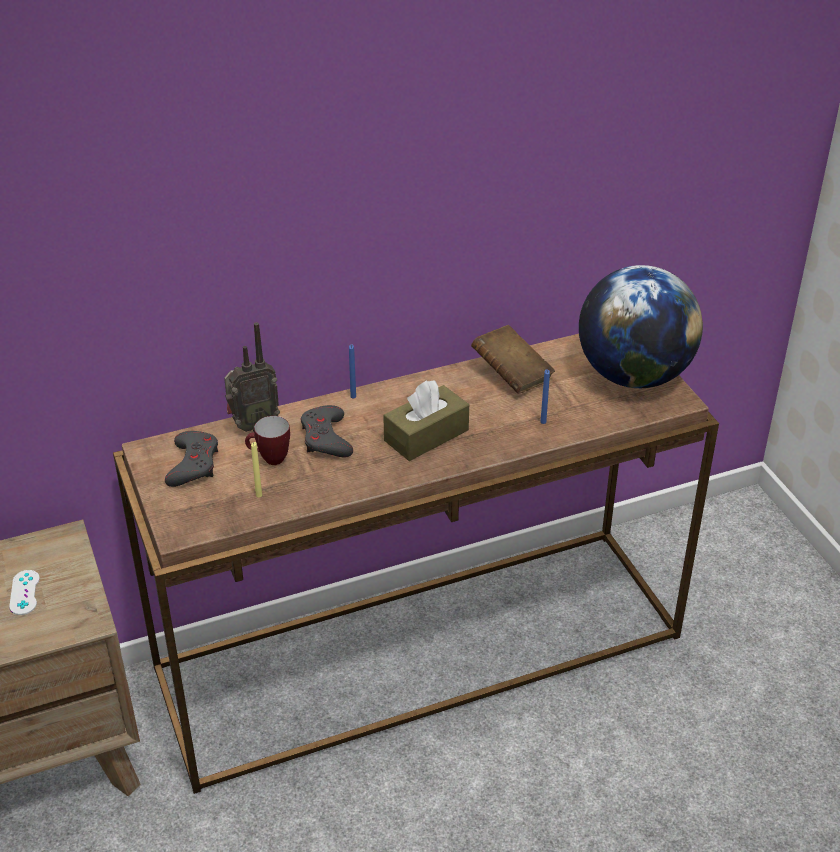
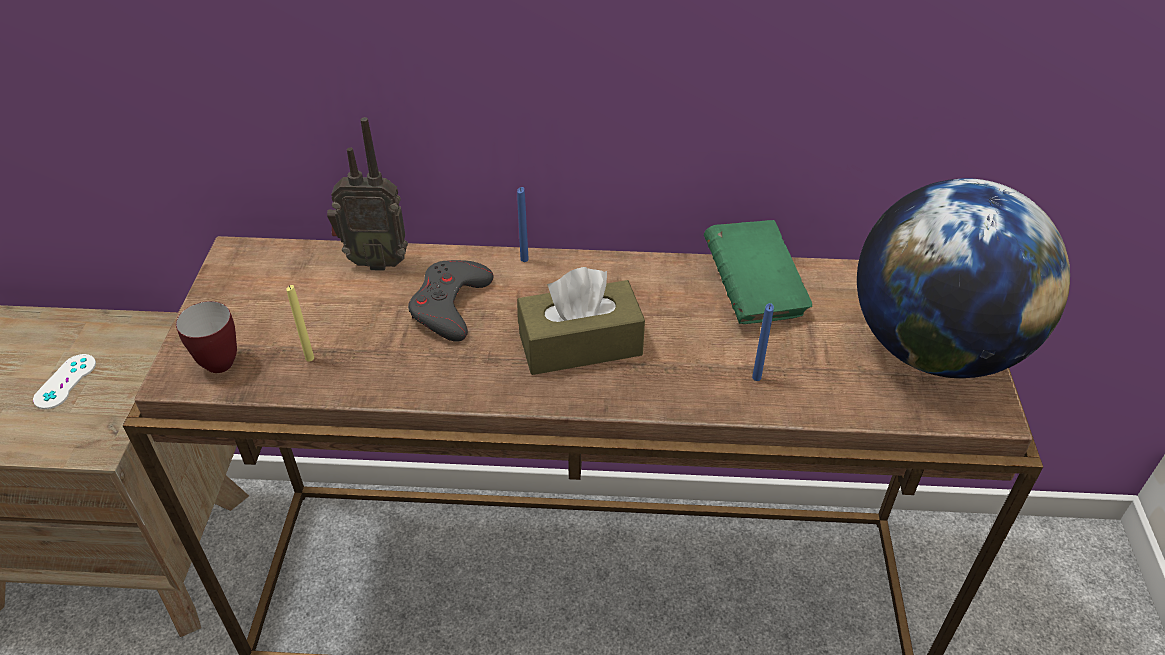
camera: 25 degrees right, 5 degrees up
grey game controller [165,431,218,487] -> none
mug [245,416,290,465] -> mug moved to [176,301,237,373]
brown book [471,325,555,394] -> green book [704,220,812,324]

